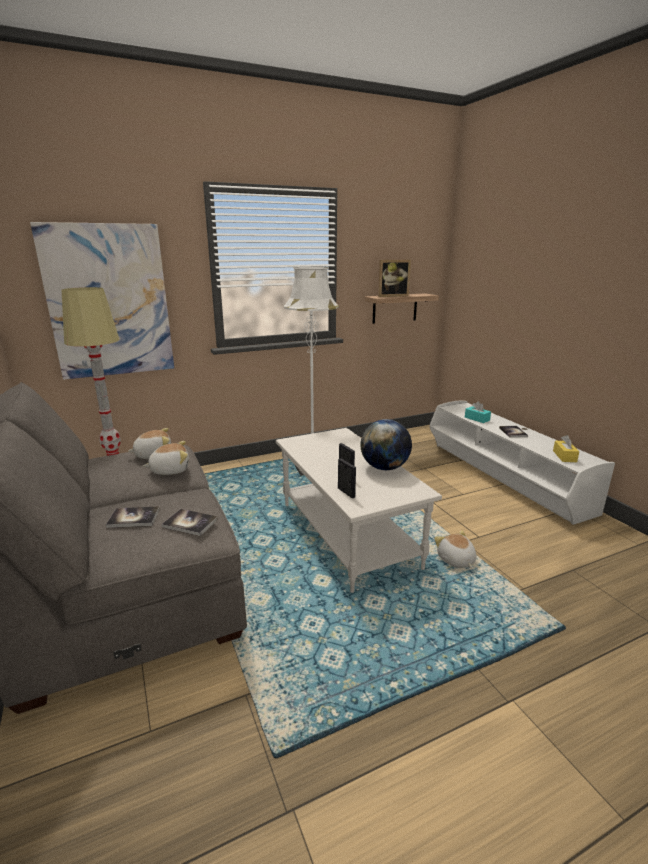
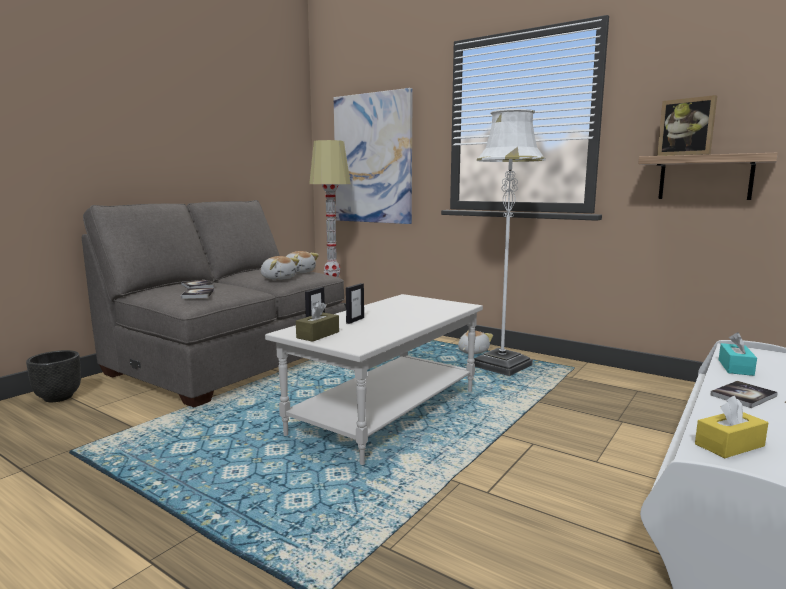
camera: 60 degrees right, 10 degrees down
globe [360,419,412,470] -> none
plush toy [434,530,477,568] -> plush toy moved to [458,330,493,354]
none -> black planter [26,350,81,402]
none -> brown tissue box [296,301,339,342]

